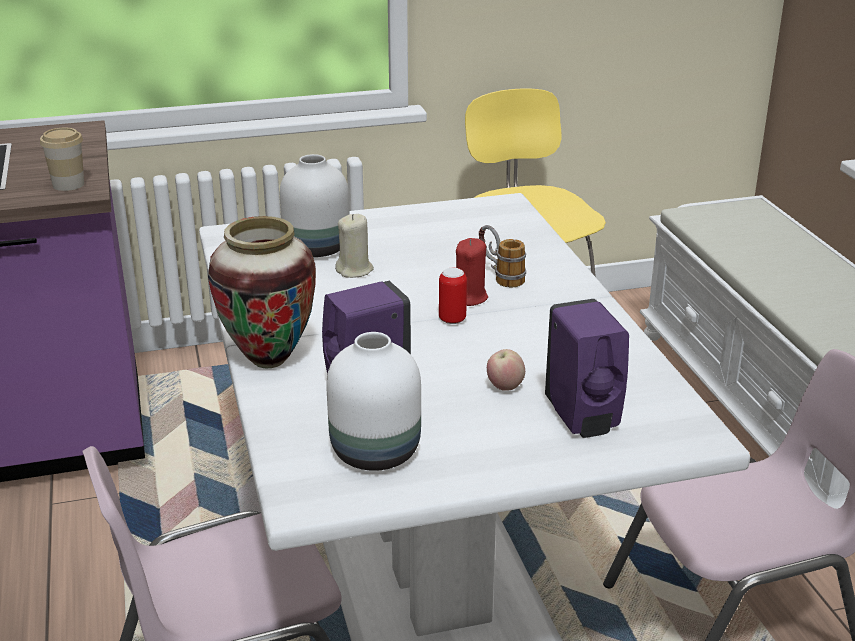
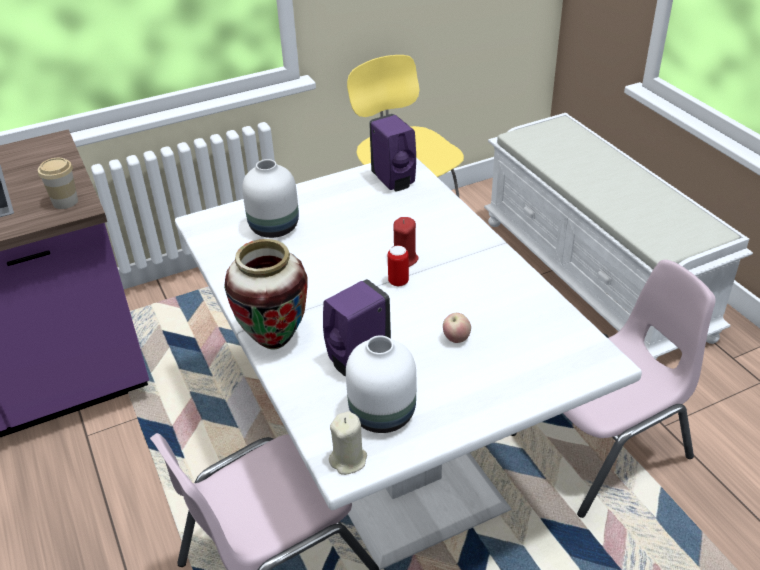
camera: 10 degrees left, 10 degrees up
beige candle [335,214,374,278] -> beige candle moved to [329,411,367,475]
mug [479,225,526,287] -> none
purple soap dispenser [545,299,629,438] -> purple soap dispenser moved to [369,114,416,192]

